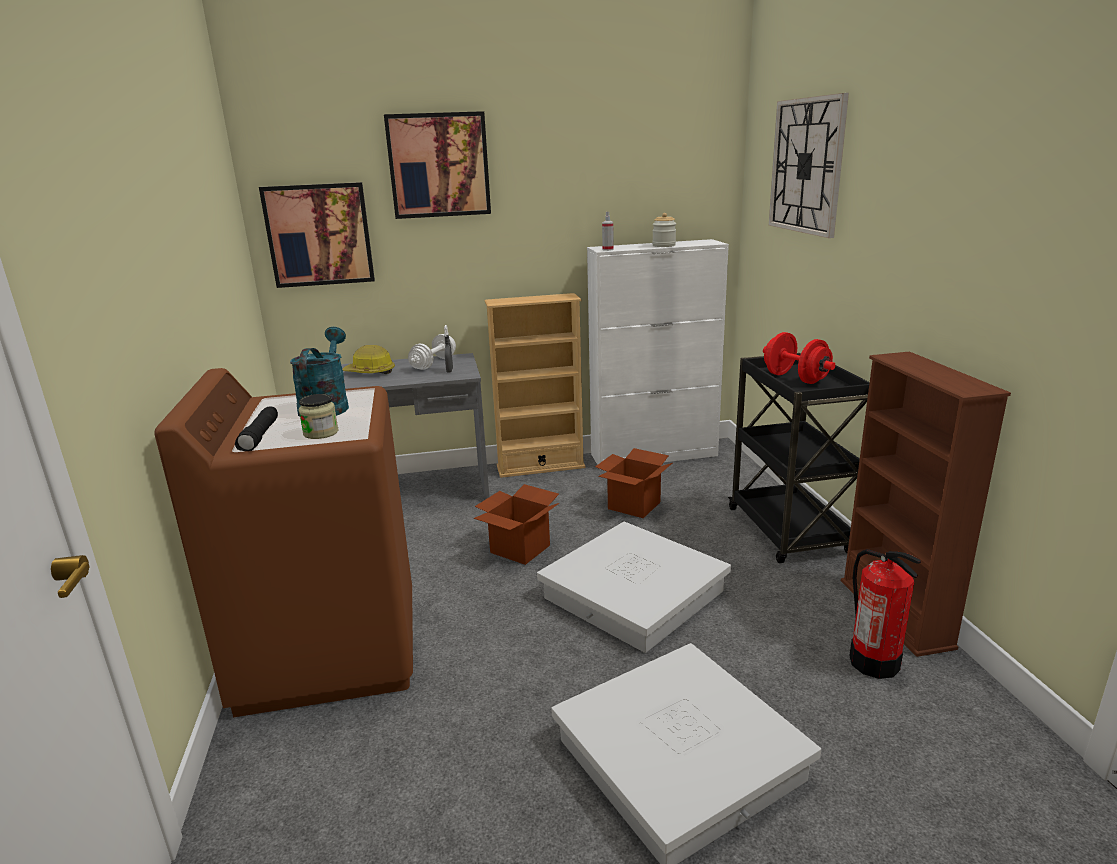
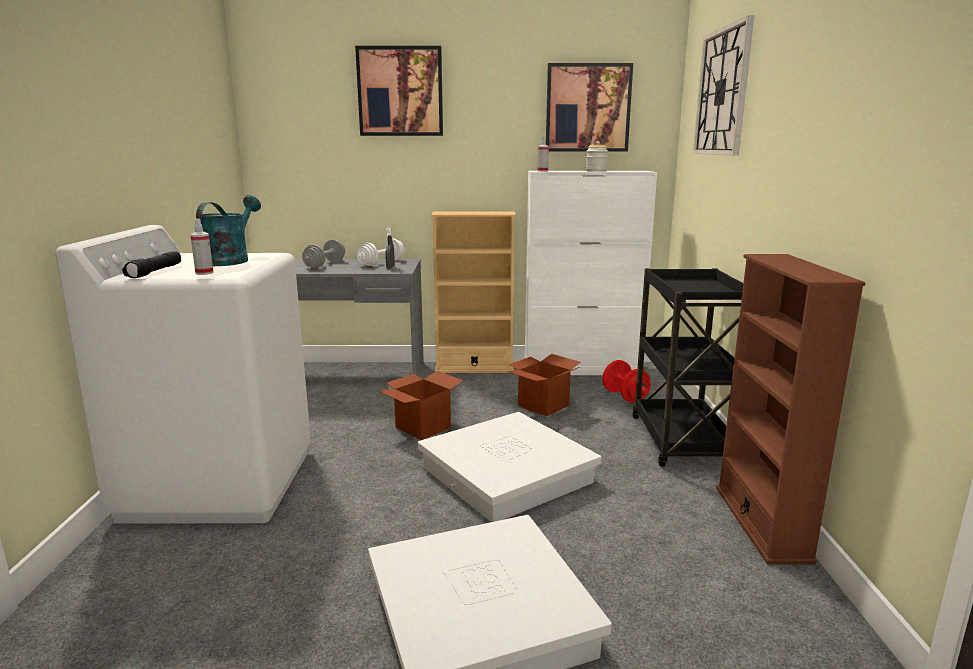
camera: 10 degrees right, 5 degrees down
brown washing machine [154,368,413,717] -> white washing machine [55,225,311,524]
picture [259,182,375,288] -> picture moved to [546,63,633,151]
jar [299,394,339,439] -> spray bottle [190,219,214,275]
hard hat [342,345,395,374] -> grey dumbbell [302,240,345,268]
red dumbbell [763,332,835,384] -> red dumbbell moved to [602,360,650,403]
fire extinguisher [849,549,921,679] -> none

